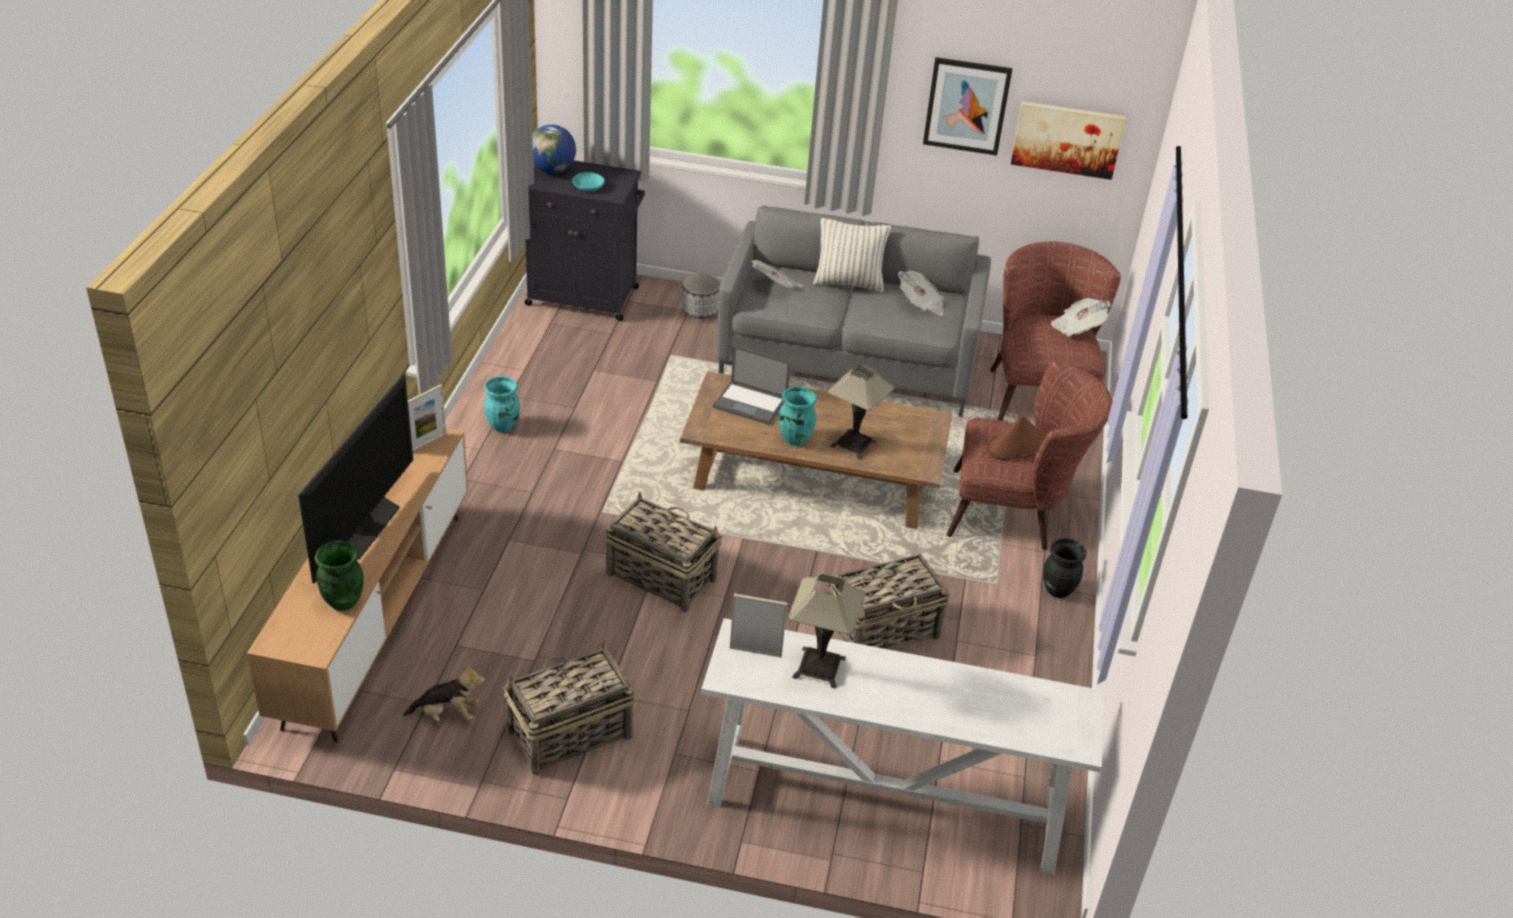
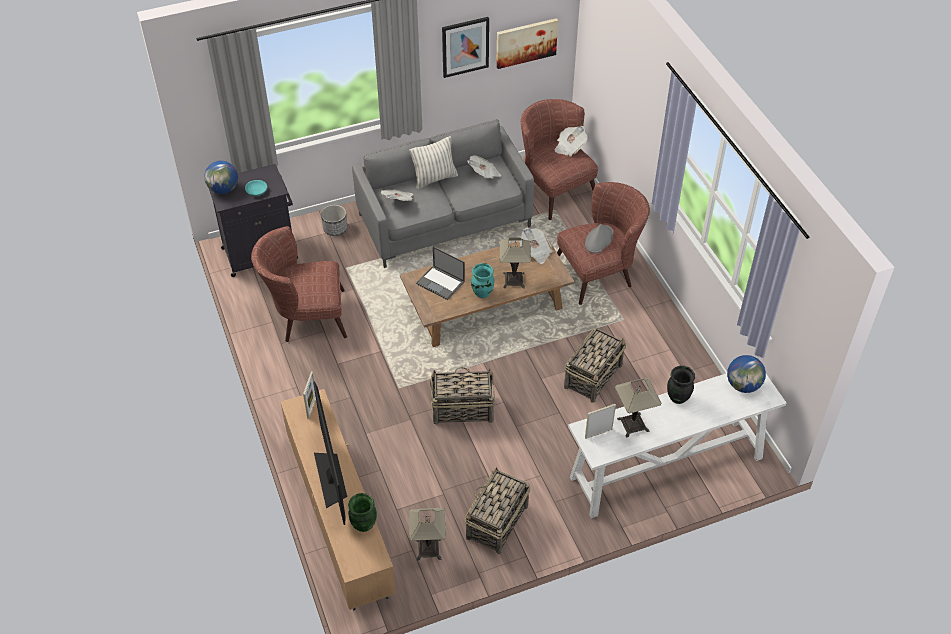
camera: 30 degrees left, 10 degrees up
plush toy [403,663,485,721] -> table lamp [409,508,446,561]
turquoise vase [484,376,520,432] -> none
laptop [713,346,791,425] -> laptop turned 45 degrees clockwise [416,247,465,300]
brown hat [986,416,1047,460] -> grey hat [585,224,613,253]
black vase [1043,538,1086,598] -> black vase moved to [667,366,695,404]
none -> brown armchair [251,226,347,342]
none -> newspaper [519,228,552,264]
none -> globe [727,355,766,393]

